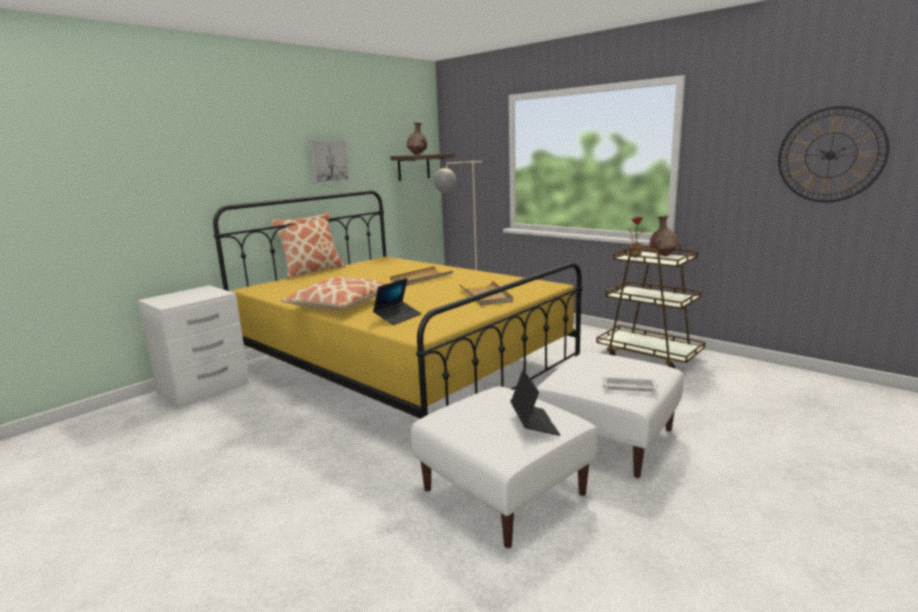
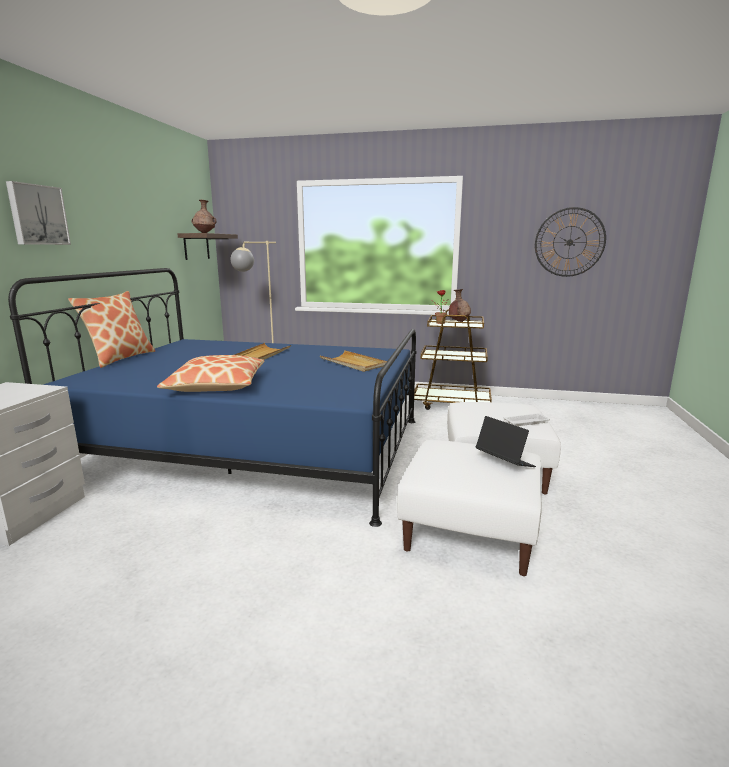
camera: 30 degrees left, 0 degrees up
yellow bed [213,190,582,419] -> blue bed [8,268,416,527]
picture [309,140,350,183] -> picture moved to [6,181,71,245]
laptop [373,278,422,325] -> none

